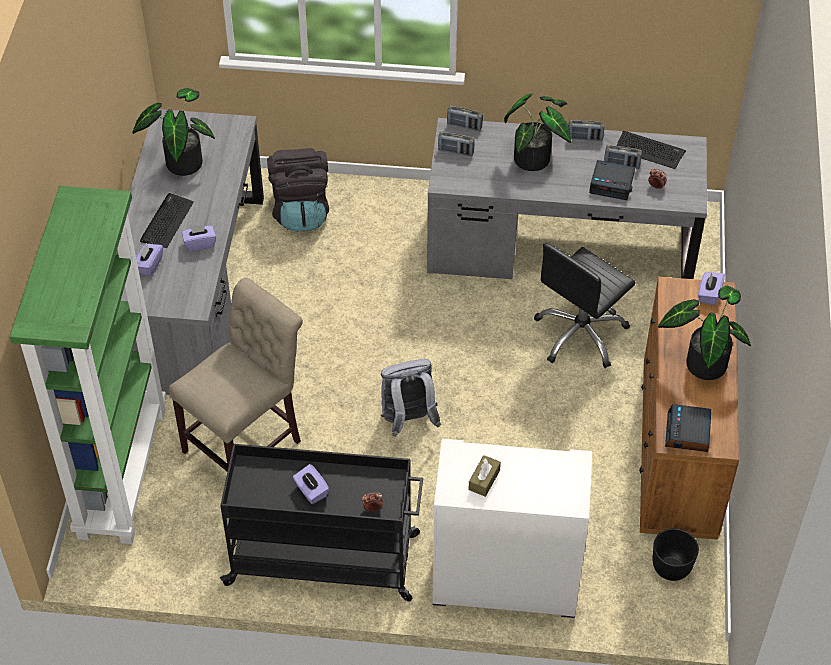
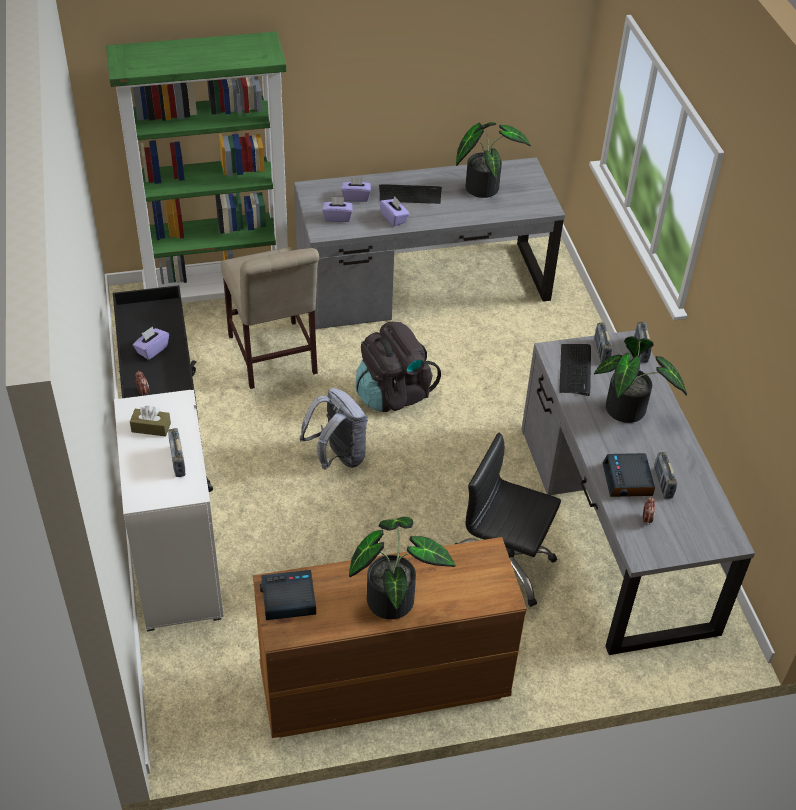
camera: 70 degrees right, 5 degrees down
beige chair [169,278,303,472] -> beige chair turned 45 degrees clockwise [221,247,319,389]
black backpack [267,148,329,231] -> black backpack moved to [356,322,441,412]
radio [568,120,605,141] -> radio moved to [168,428,185,477]
keyboard [616,131,686,169] -> keyboard moved to [559,344,591,396]
black planter [653,528,699,581] -> none
purple tissue box [698,272,725,306] -> purple tissue box moved to [322,197,352,222]

